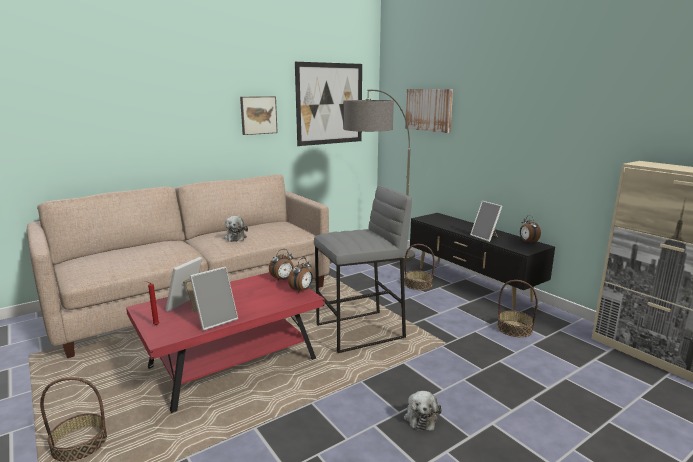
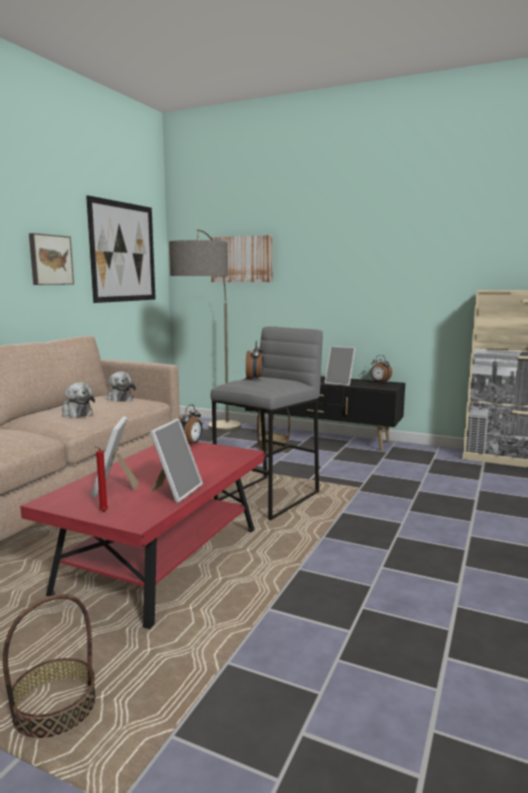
camera: 30 degrees left, 5 degrees down
alarm clock [288,258,313,293] -> alarm clock moved to [246,341,264,381]
plush toy [404,391,442,431] -> plush toy moved to [106,372,136,402]
basket [497,280,538,337] -> none

